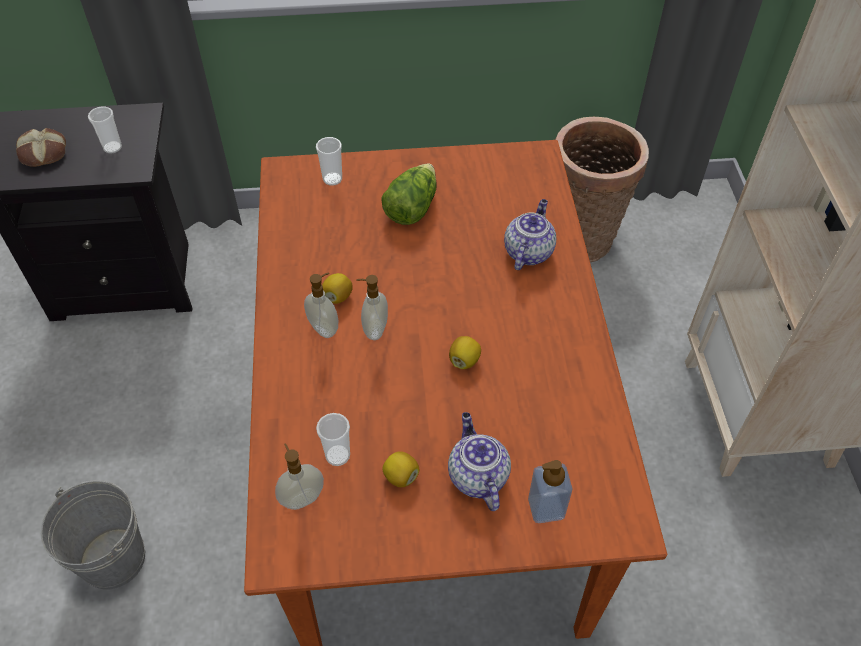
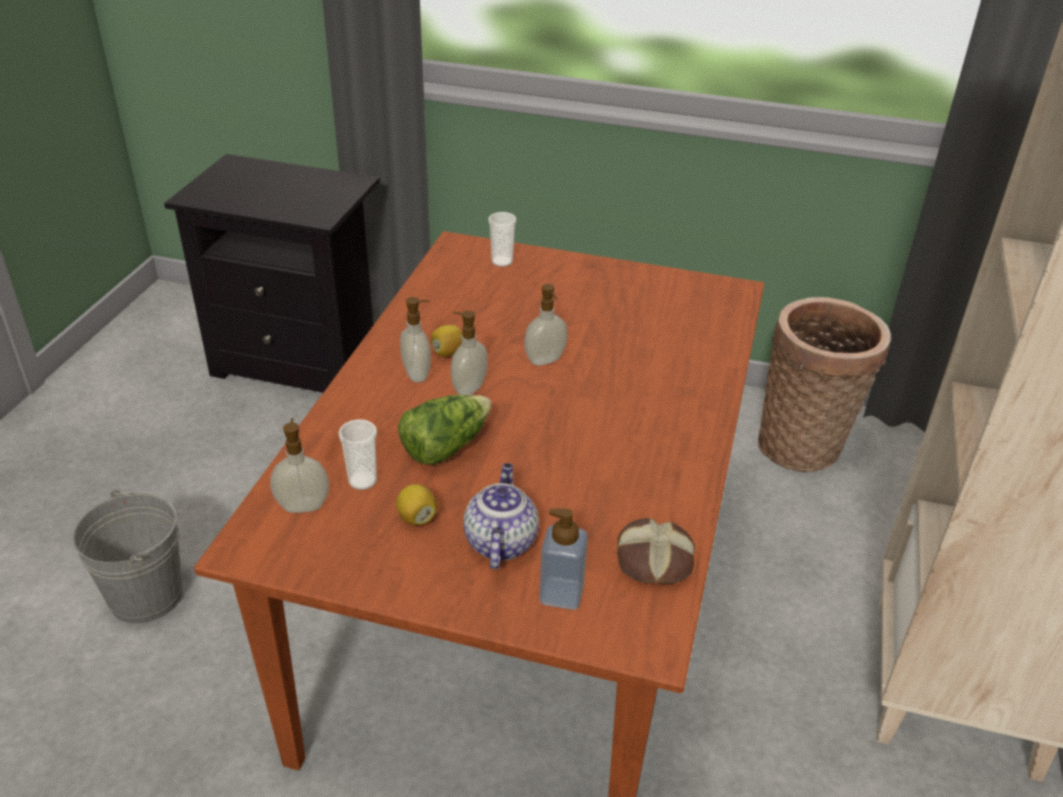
camera: 20 degrees right, 15 degrees down
bread [16,128,66,167] -> bread moved to [617,518,695,584]
cup [88,106,122,154] -> none
lettuce [381,163,437,225] -> lettuce moved to [398,395,492,465]
lemon [449,336,481,369] -> none
teapot [504,199,556,270] -> none
none -> soap dispenser [524,284,568,366]

